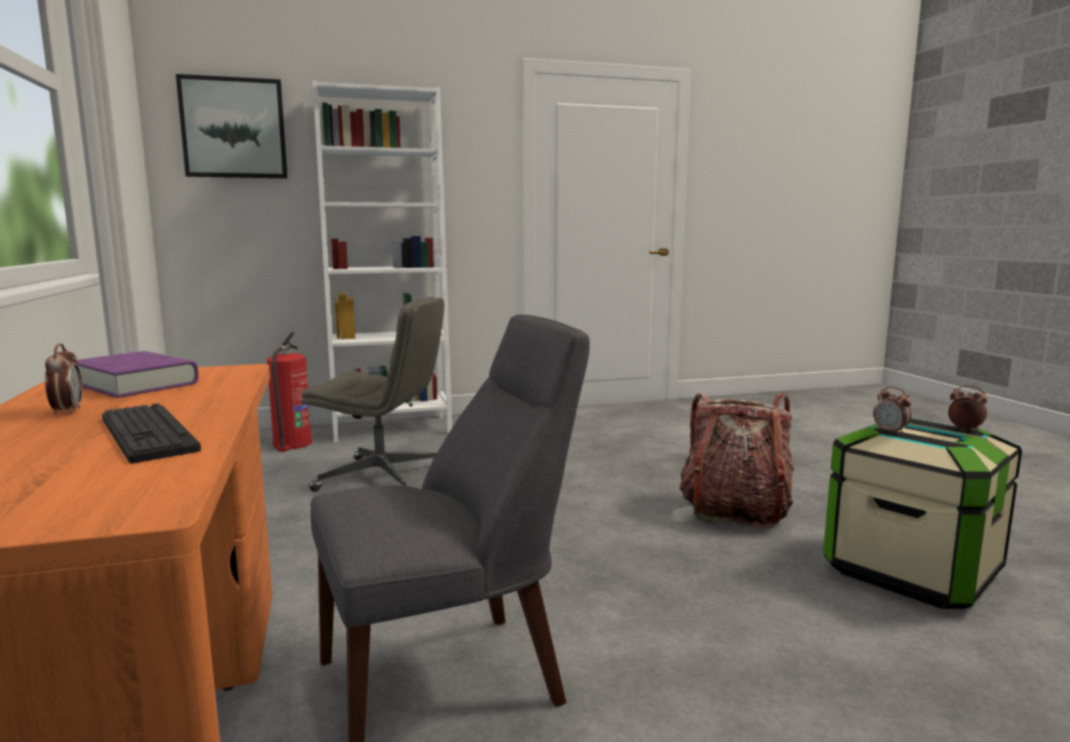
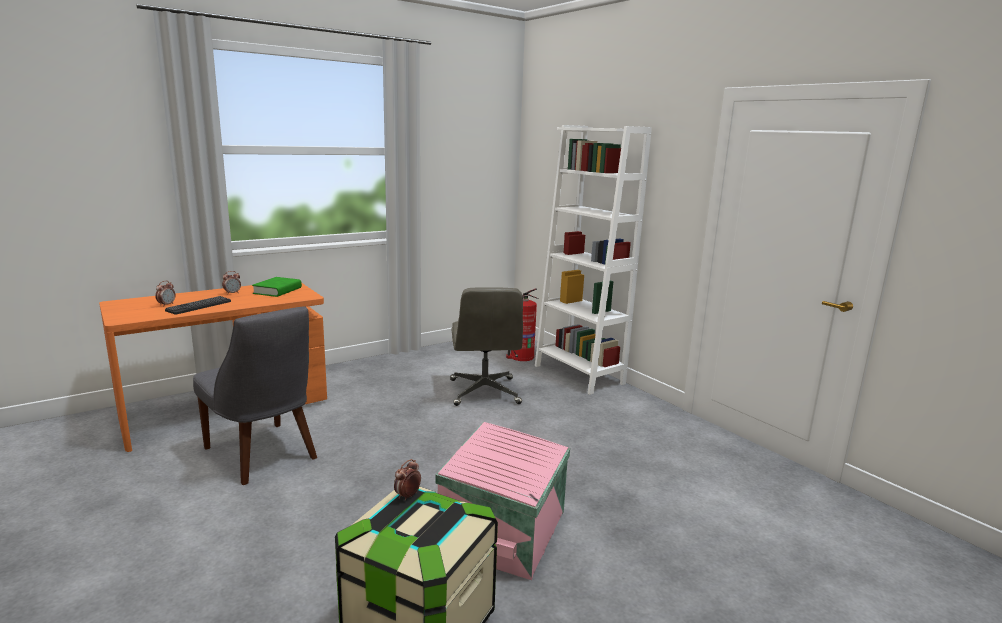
camera: 70 degrees right, 5 degrees up
purple book [77,351,199,398] -> green book [252,277,302,297]
picture [176,74,287,178] -> none
backpack [679,393,794,529] -> pink storage box [435,422,570,580]
alarm clock [948,385,988,432] -> alarm clock moved to [155,281,175,307]

